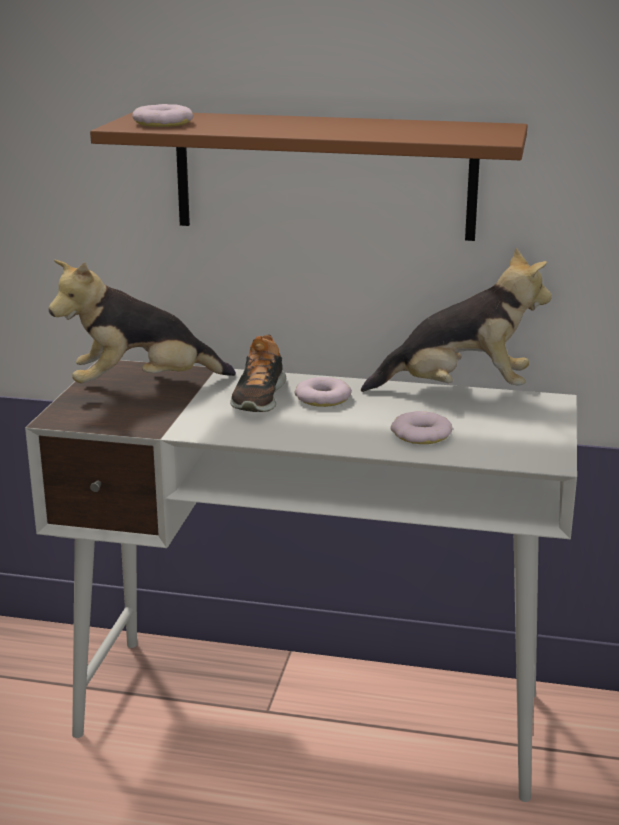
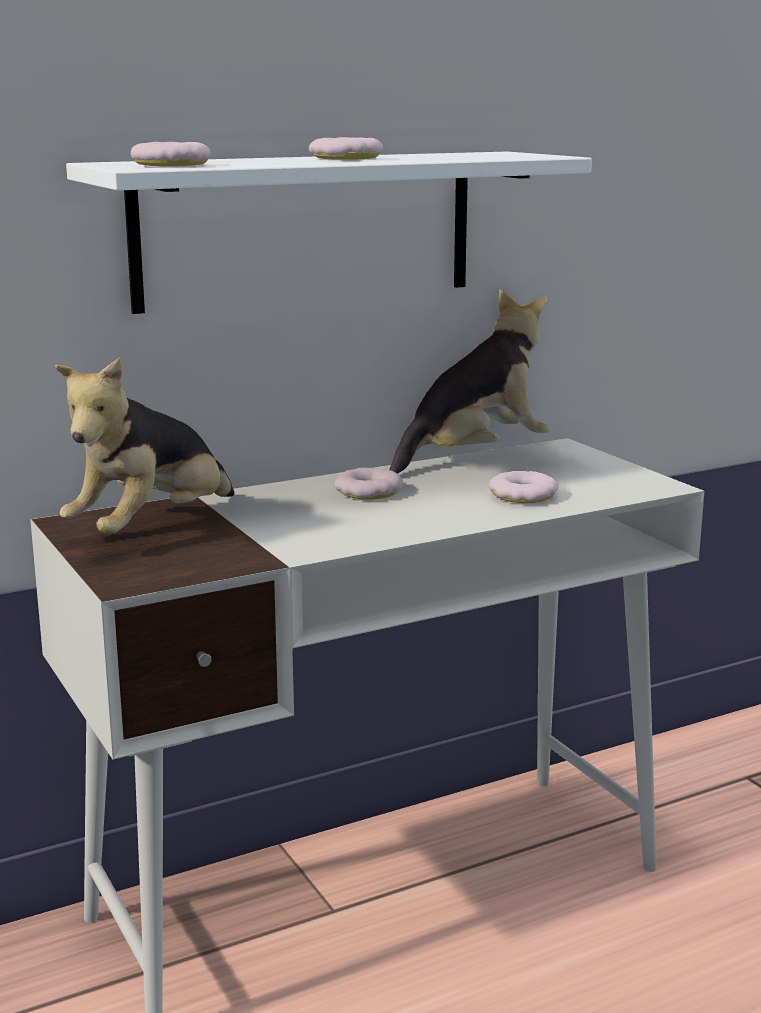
camera: 40 degrees left, 5 degrees down
brown shelf [90,112,528,241] -> white shelf [66,152,592,314]
shoe [230,334,286,412] -> none
none -> donut [309,137,383,160]

